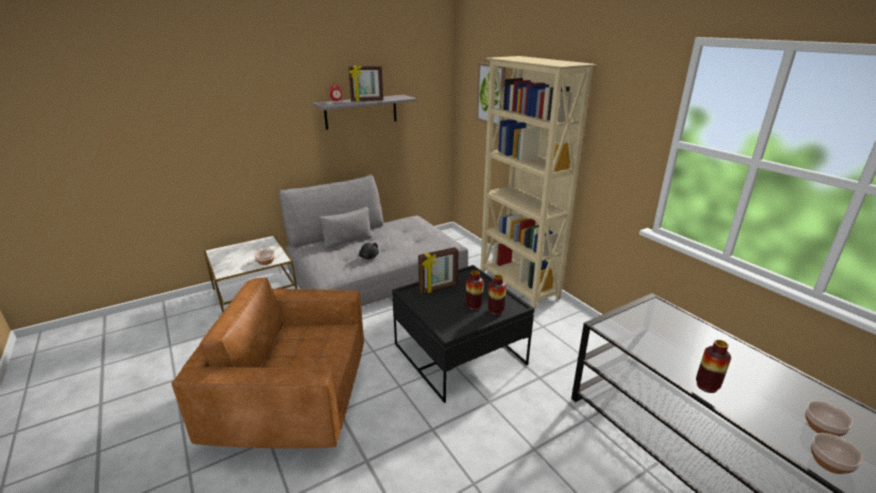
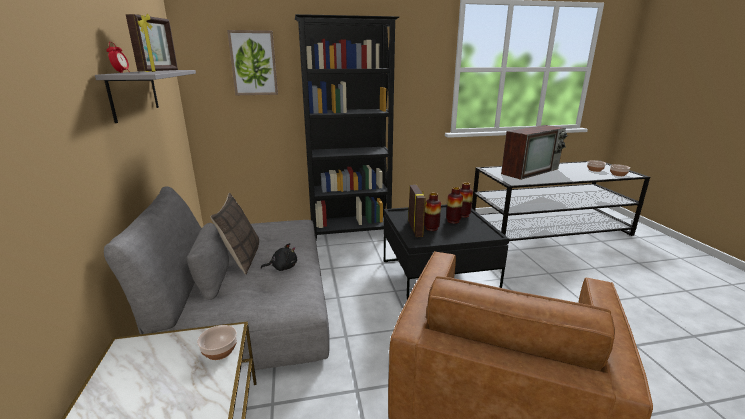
camera: 70 degrees left, 5 degrees down
beige bookcase [480,56,596,309] -> black bookcase [295,14,399,240]
vase [696,340,731,393] -> vase moved to [424,193,441,231]
none -> pillow [210,193,259,275]
none -> television [501,125,568,180]

